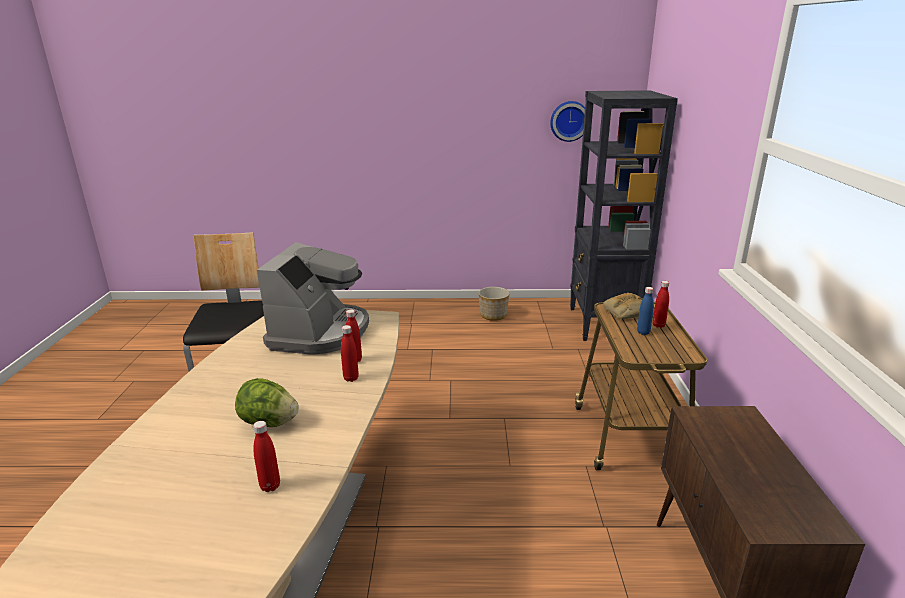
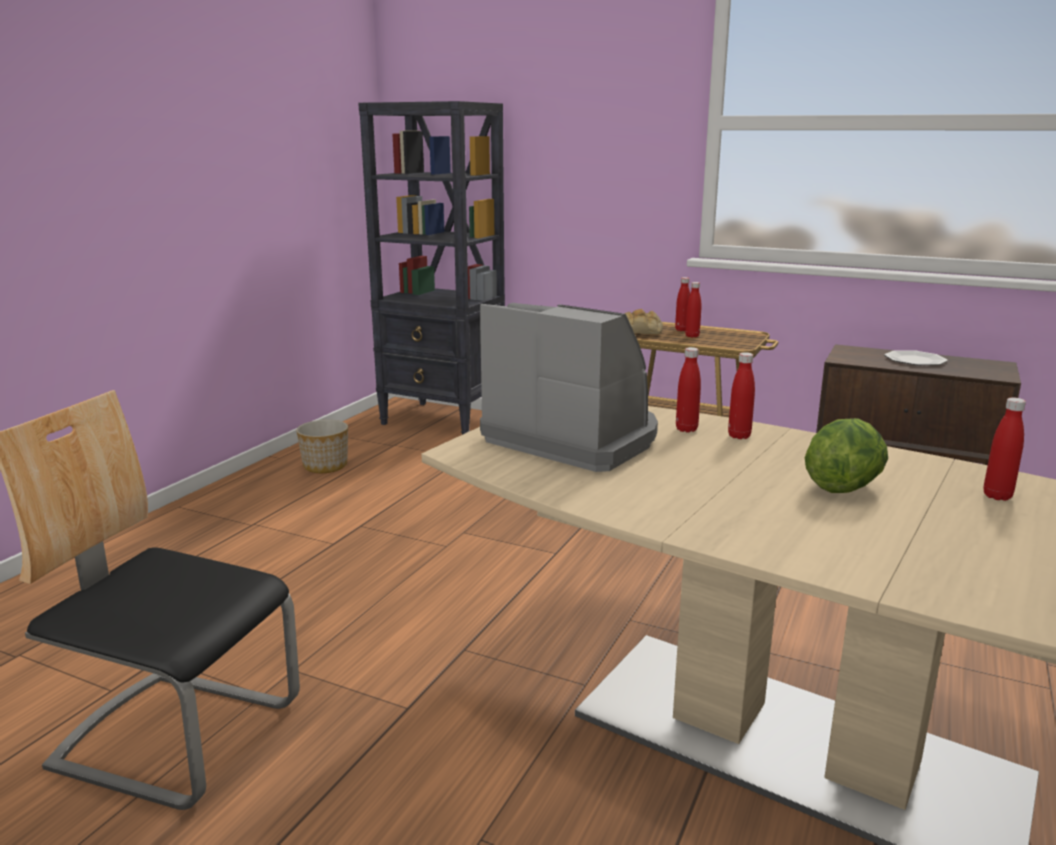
camera: 65 degrees left, 5 degrees down
wall clock [550,101,585,142] -> none
blue bottle [637,287,654,335] -> red bottle [685,282,701,338]
none -> plate [884,350,948,365]

